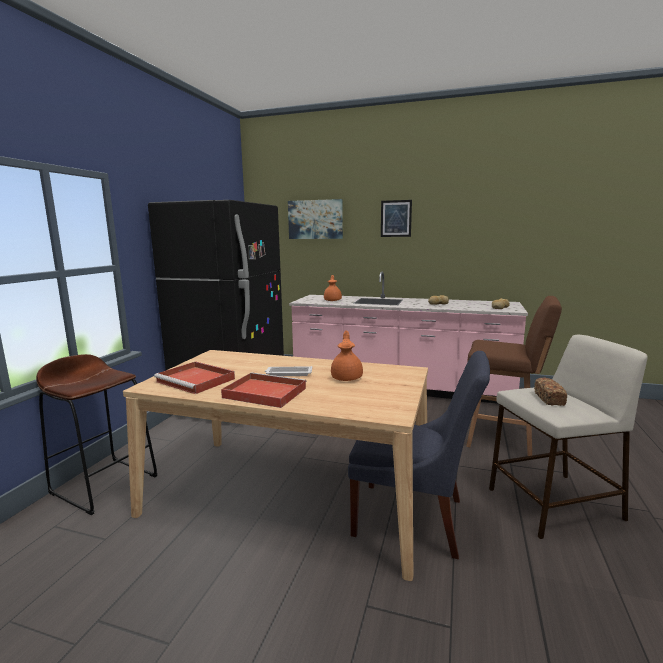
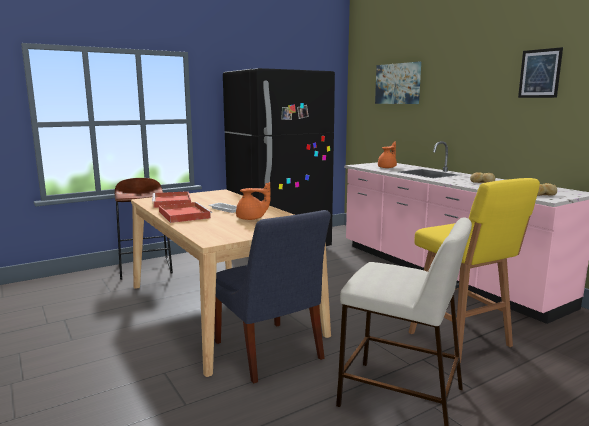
camera: 40 degrees right, 0 degrees up
orange teapot [331,330,363,381] -> orange teapot turned 45 degrees clockwise [236,182,271,220]
picture [381,200,412,237] -> picture moved to [518,47,563,98]
brown stool [466,296,562,456] -> yellow stool [408,178,540,364]
bread [534,377,567,406] -> none

